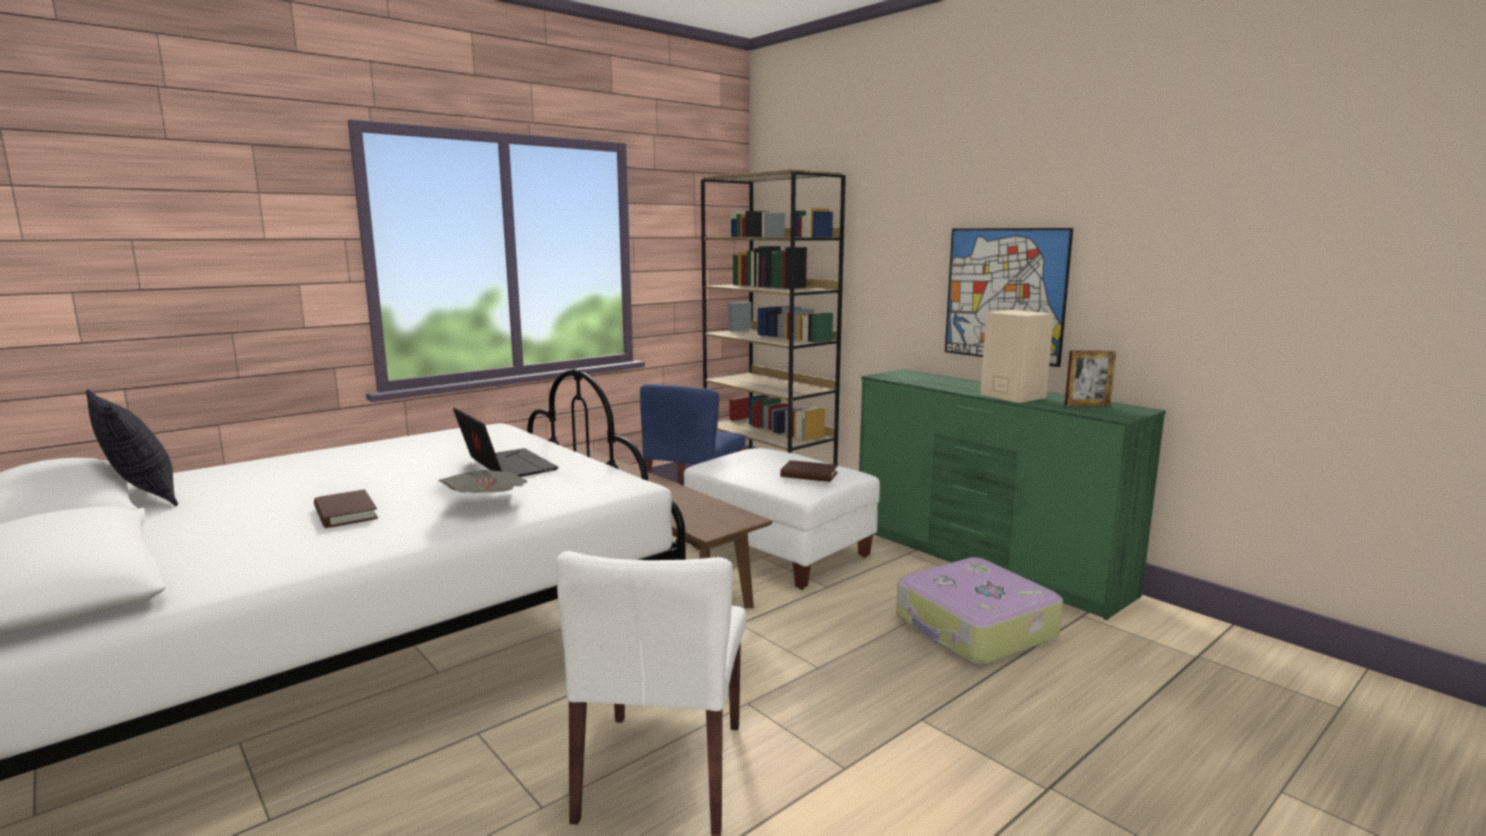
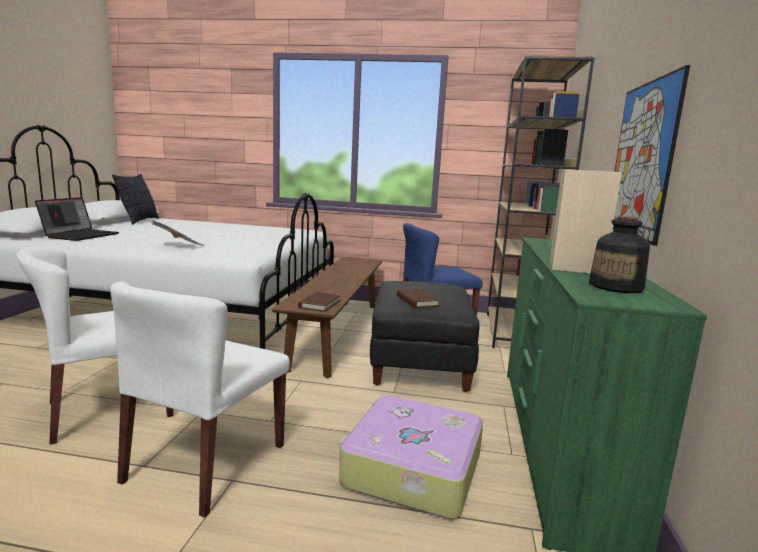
camera: 50 degrees right, 0 degrees up
brown book [314,489,378,528] -> brown book moved to [298,292,341,312]
laptop [453,407,559,477] -> laptop moved to [35,197,119,241]
white ottoman [684,448,880,590] -> black ottoman [370,281,480,392]
picture frame [1065,351,1116,406] -> bottle [589,216,650,293]
none -> white chair [110,281,290,518]

